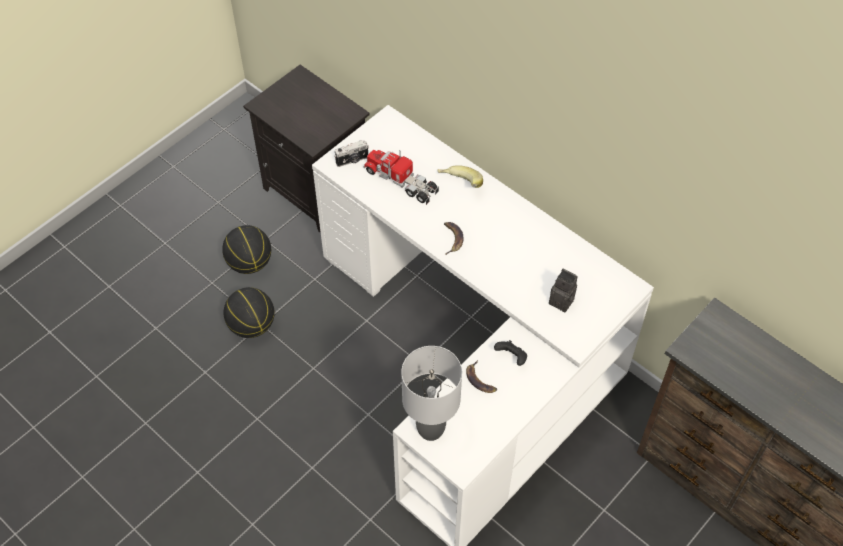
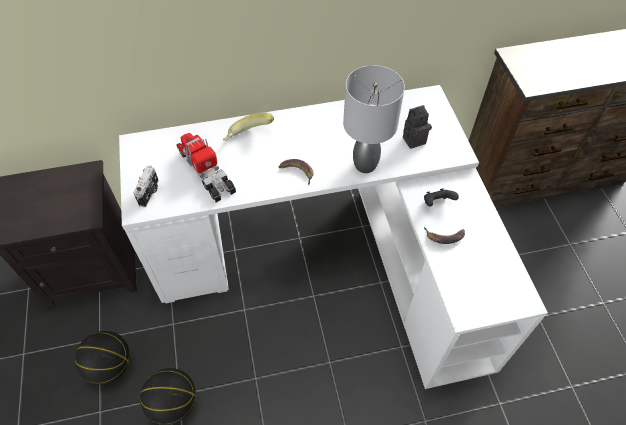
camera: 55 degrees left, 0 degrees up
toy truck [363,150,439,205] -> toy truck turned 75 degrees clockwise [176,133,236,202]
grey table lamp [401,346,462,441] -> grey table lamp moved to [343,65,405,173]

